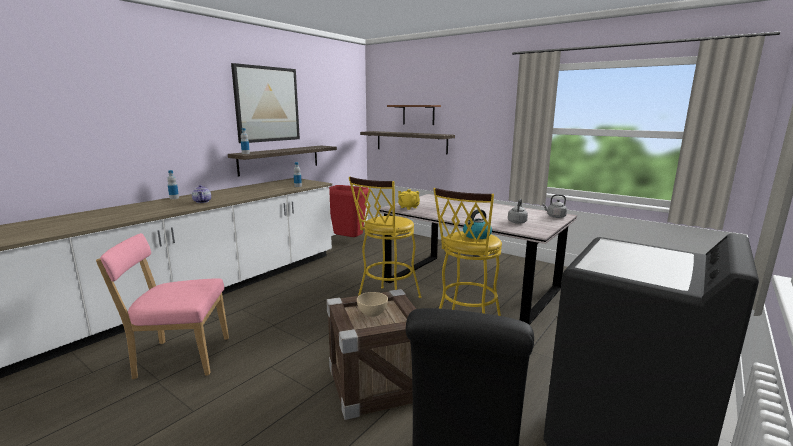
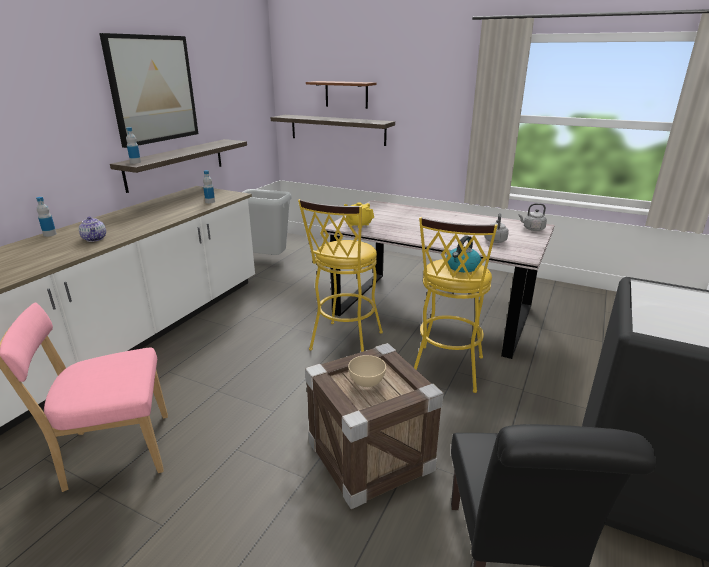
camera: 10 degrees left, 10 degrees up
red trash can [329,185,369,237] -> grey trash can [243,189,292,255]

